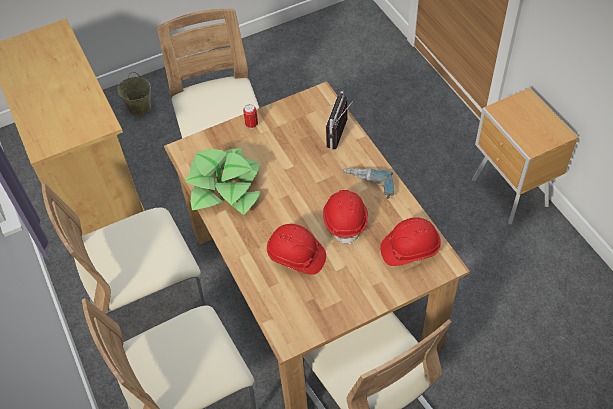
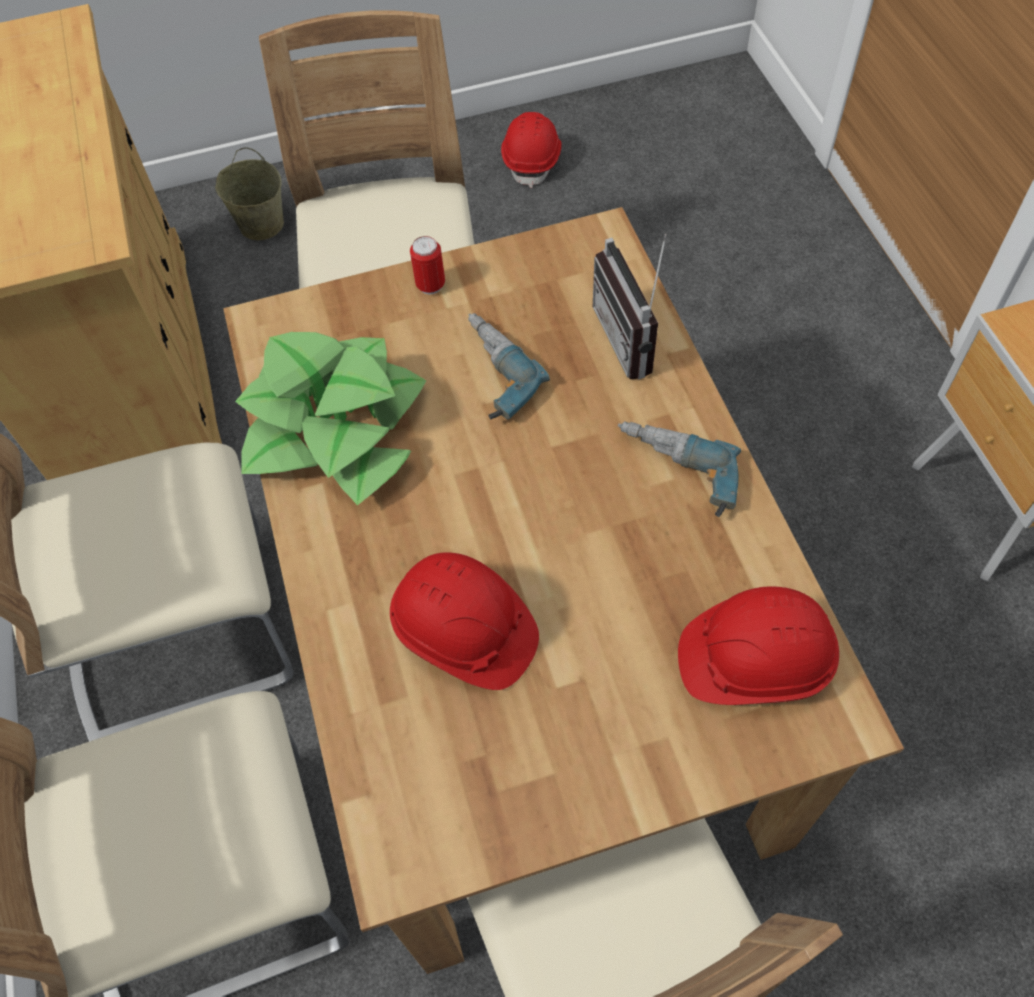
camera: 10 degrees right, 5 degrees up
red hard hat [323,190,368,245] -> red hard hat moved to [501,112,562,188]
radio [326,91,356,150] -> radio turned 45 degrees counterclockwise [593,234,667,380]
none -> power drill [468,313,550,420]

